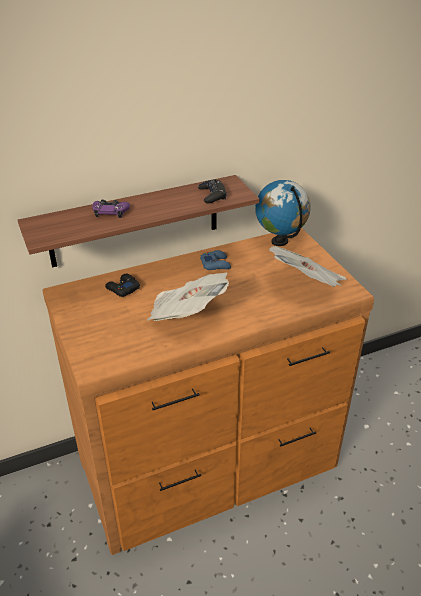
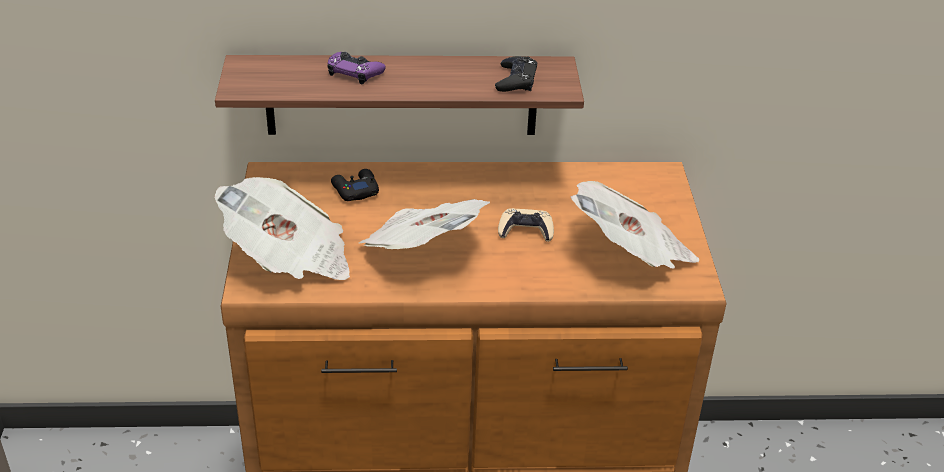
camera: 20 degrees right, 0 degrees up
blue game controller [200,250,231,270] -> none
globe [255,180,311,246] -> none
none -> newspaper [215,177,350,280]
none -> beige game controller [498,208,554,242]

